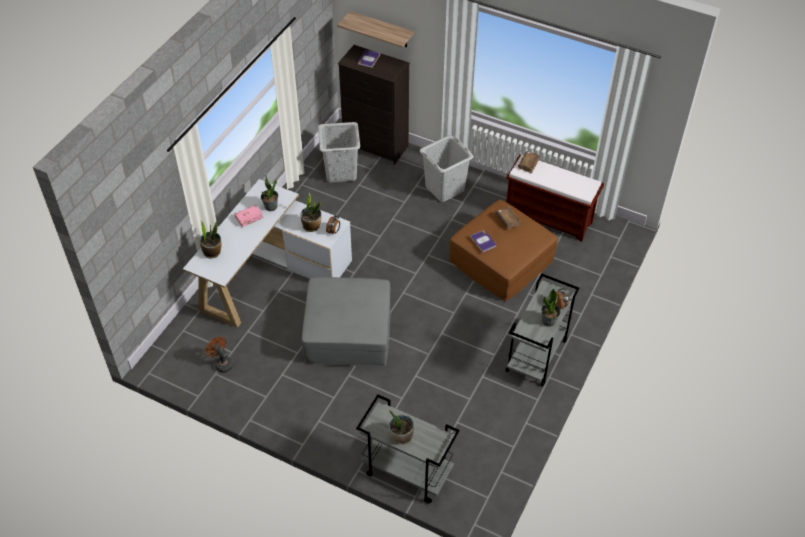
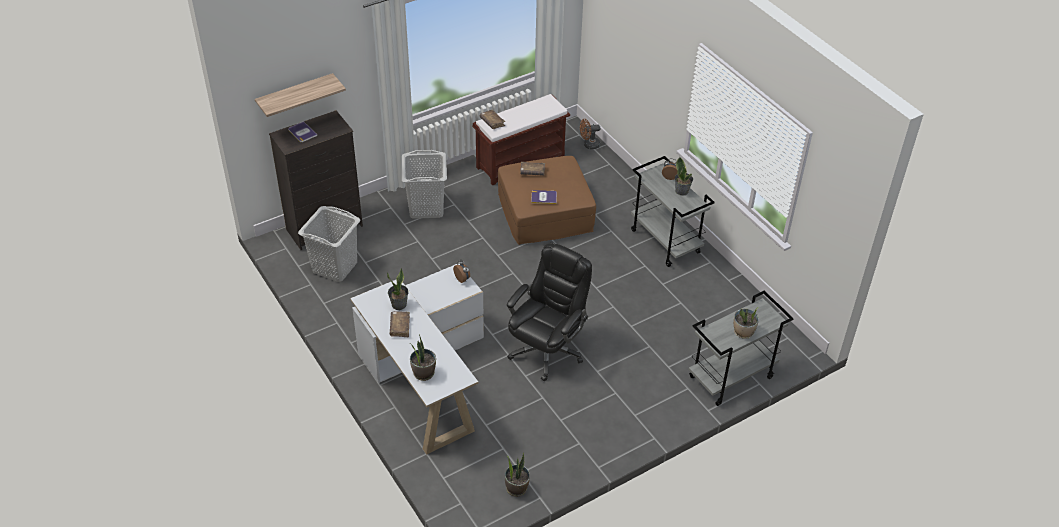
camera: 60 degrees left, 5 degrees down
brown fan [205,337,234,373] -> brown fan moved to [580,119,600,150]
pink book [234,205,263,227] -> brown book [389,311,410,337]
potted plant [301,193,321,232] -> potted plant moved to [505,452,530,497]
grey ottoman [302,277,391,366] -> black office chair [507,243,592,381]

